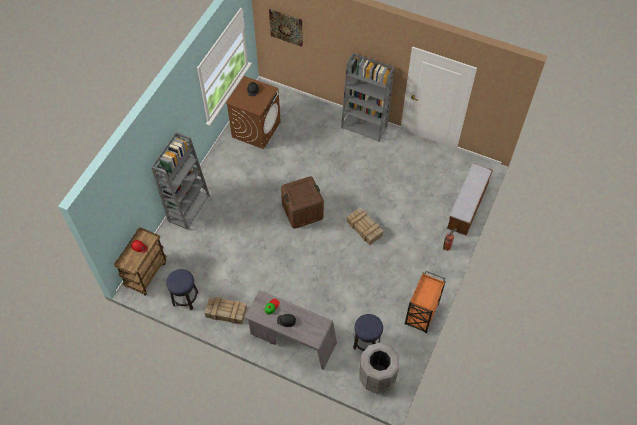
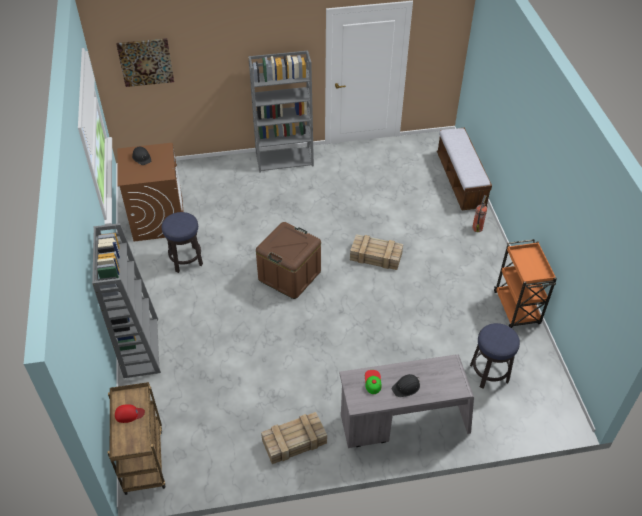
camera: 35 degrees left, 10 degrees down
stool [166,269,198,310] -> stool moved to [162,212,203,273]
grey trash can [359,343,399,394] -> none

